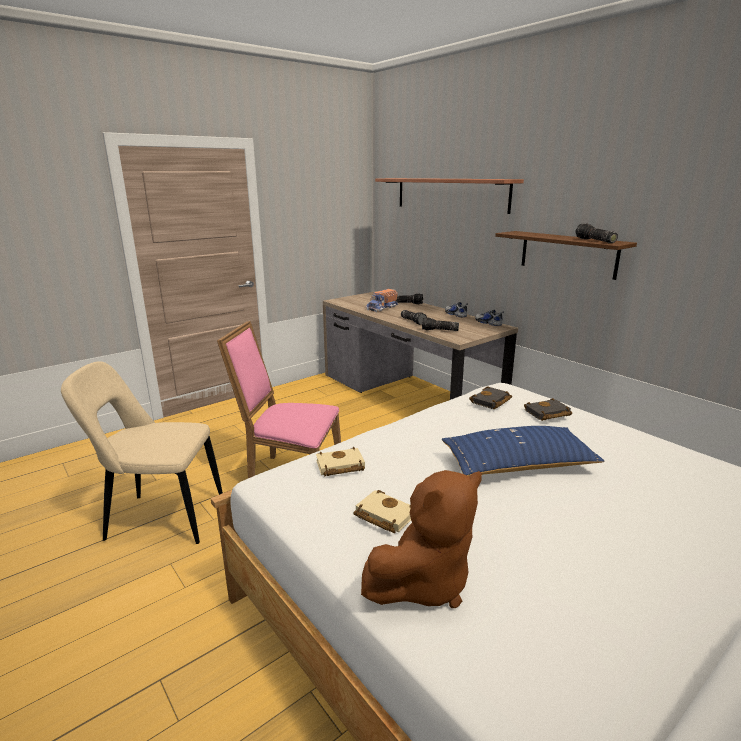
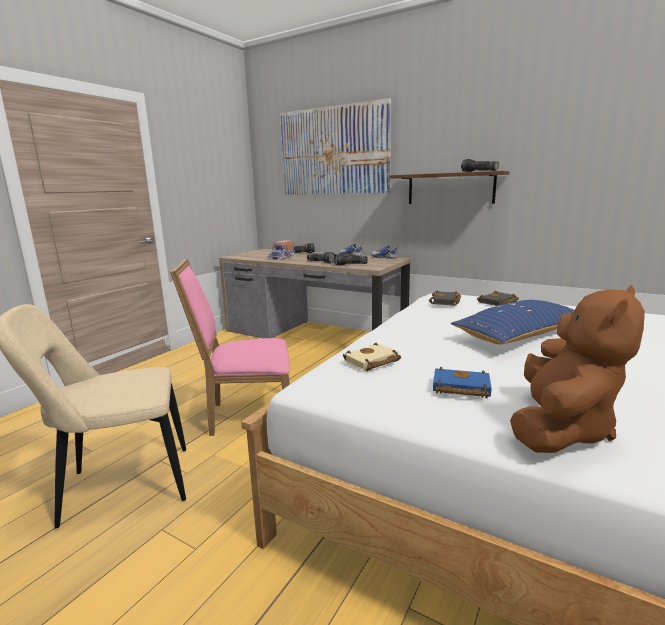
camera: 20 degrees left, 5 degrees down
beige book [354,490,411,533] -> blue book [433,367,492,398]
shelf [375,178,524,214] -> picture [280,98,391,195]

